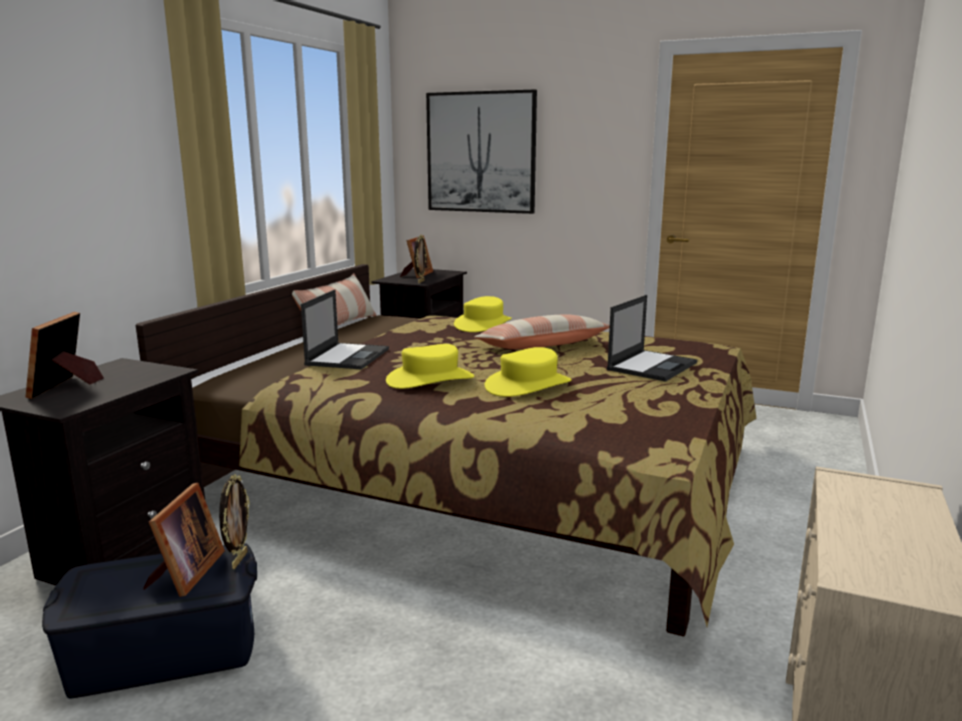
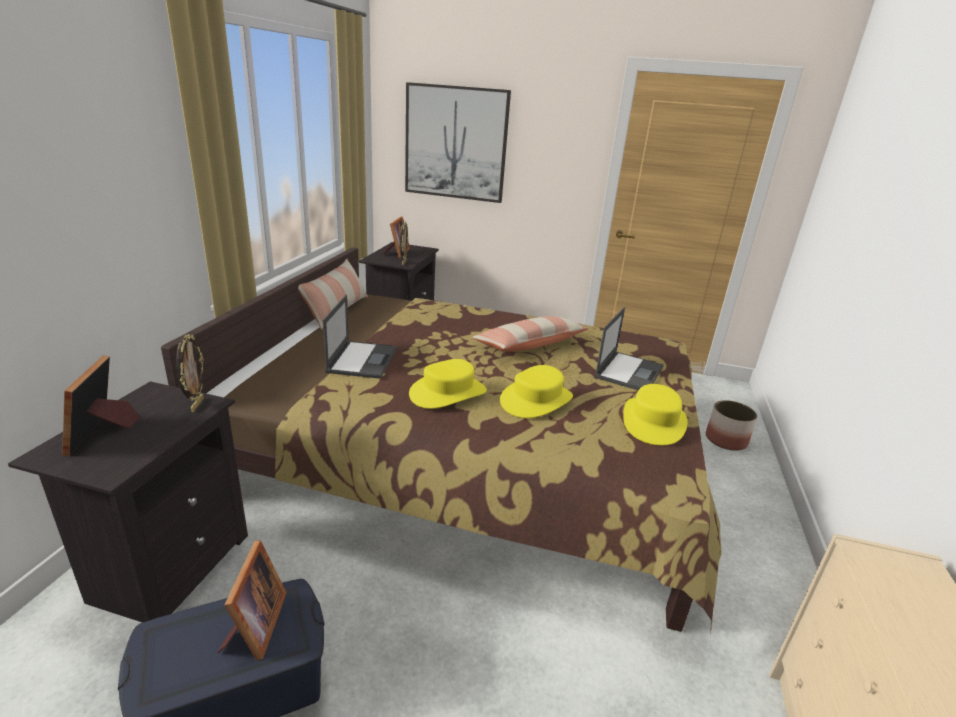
camera: 10 degrees left, 10 degrees up
picture frame [219,474,250,569] -> picture frame moved to [176,334,204,412]
yellow hat [454,296,512,332] -> yellow hat moved to [623,384,687,446]
none -> planter [706,400,757,451]

